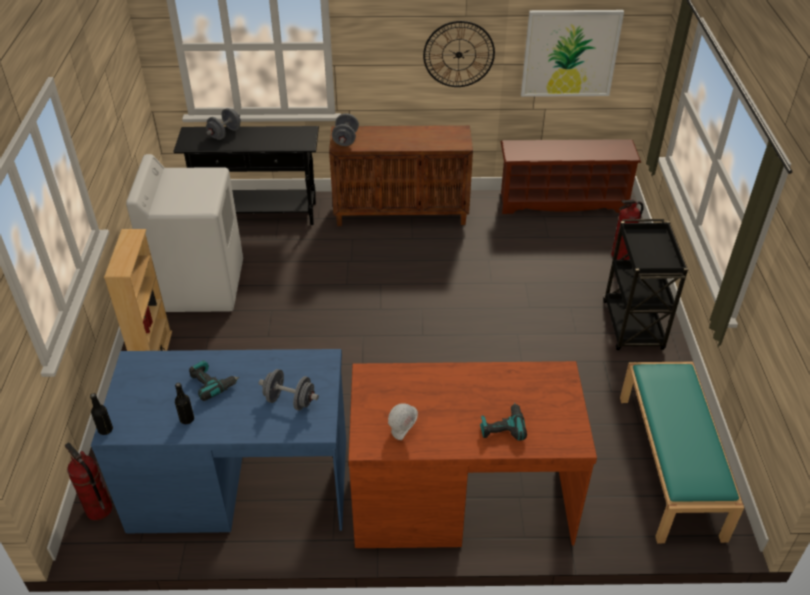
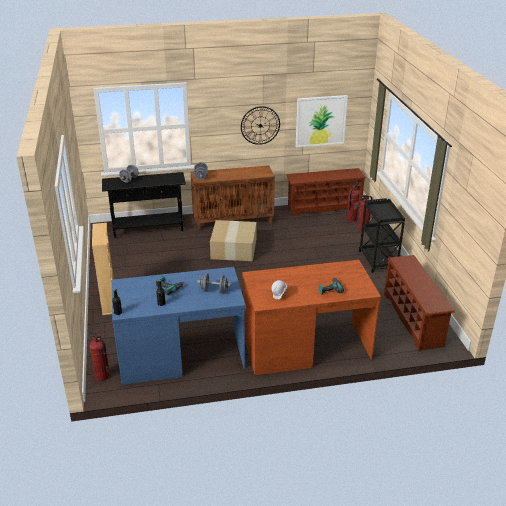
camera: 10 degrees left, 10 degrees down
white washing machine [126,154,243,312] -> none
turquoise bench [620,362,744,543] -> brown shoe rack [384,255,455,352]
none -> cardboard box [210,220,257,261]
none -> fire extinguisher [346,182,360,222]

